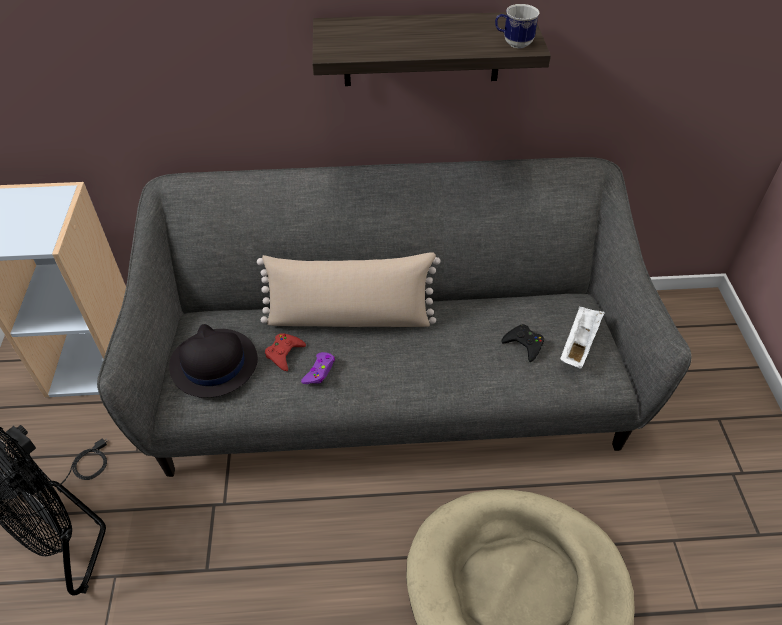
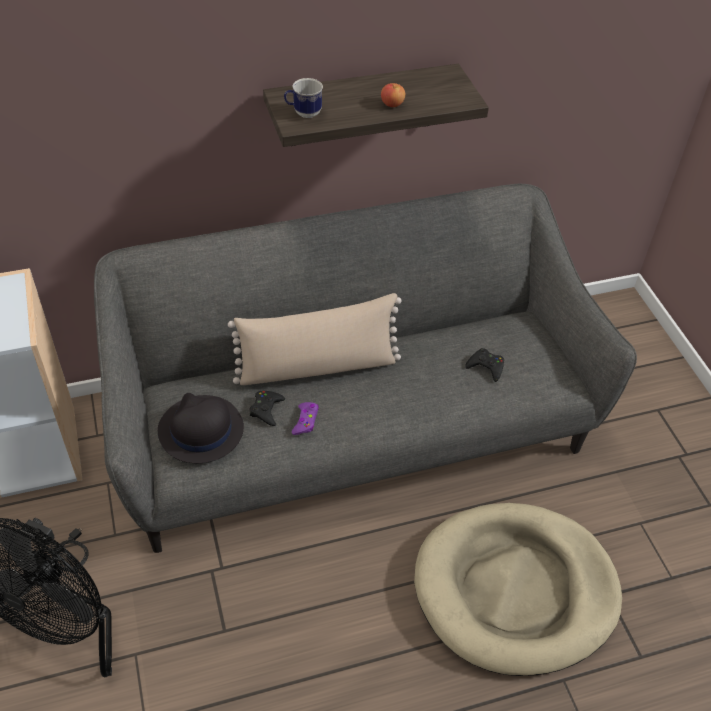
camera: 15 degrees left, 0 degrees up
red game controller [265,333,306,371] -> black game controller [250,391,285,426]
mug [495,4,540,48] -> mug moved to [284,78,323,118]
white tray [560,306,605,369] -> none
none -> apple [381,83,405,107]

